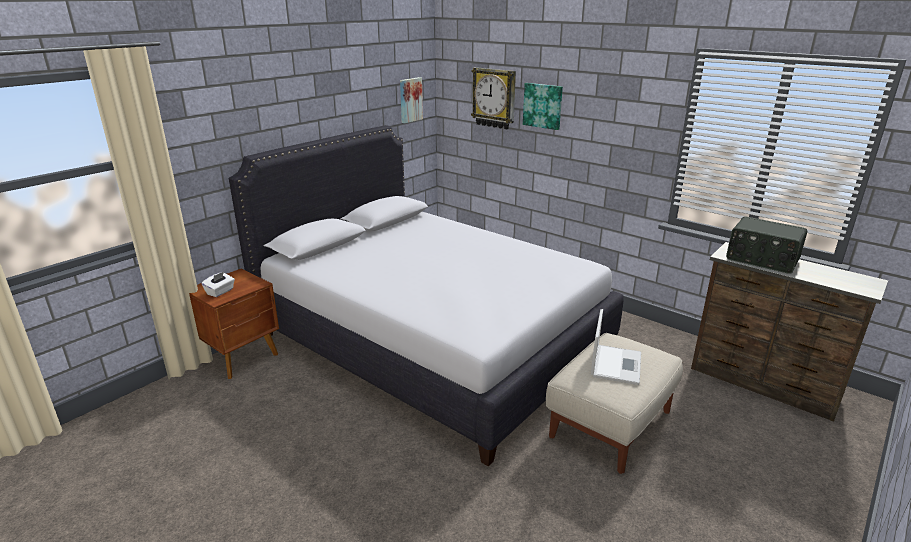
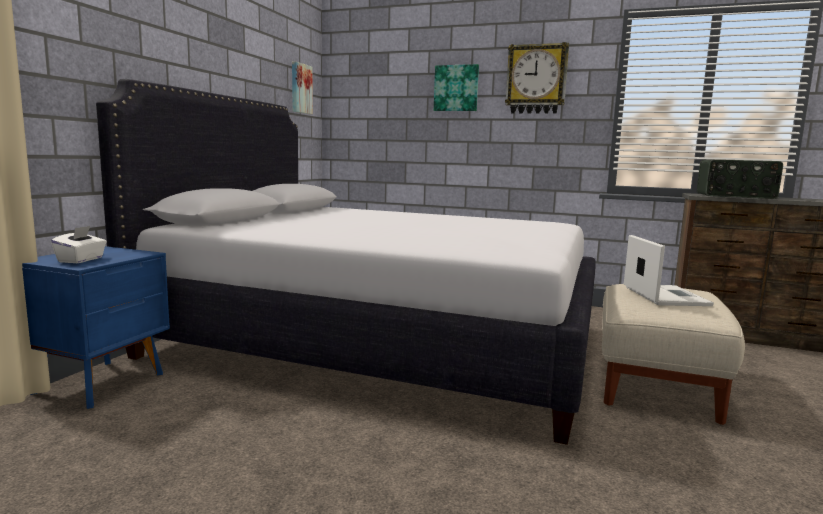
camera: 20 degrees left, 15 degrees down
brown nightstand [189,269,279,379] -> blue nightstand [22,246,170,409]
wall clock [471,67,516,129] -> wall clock moved to [505,42,569,114]

